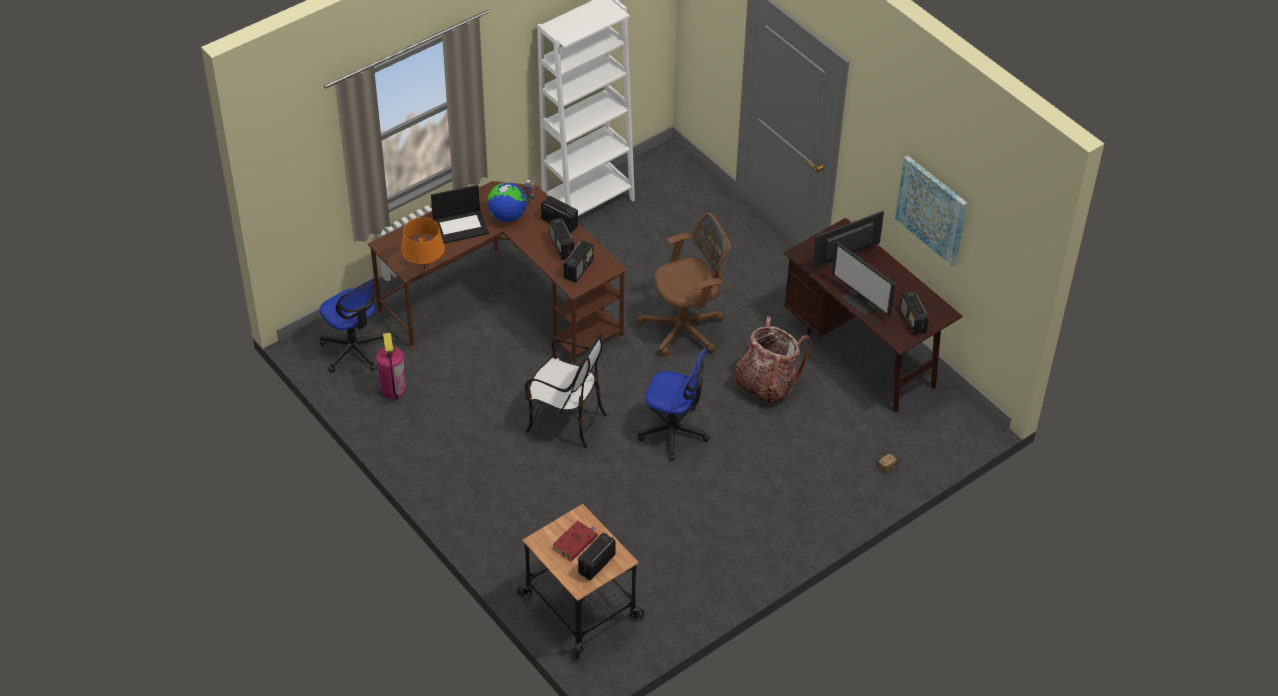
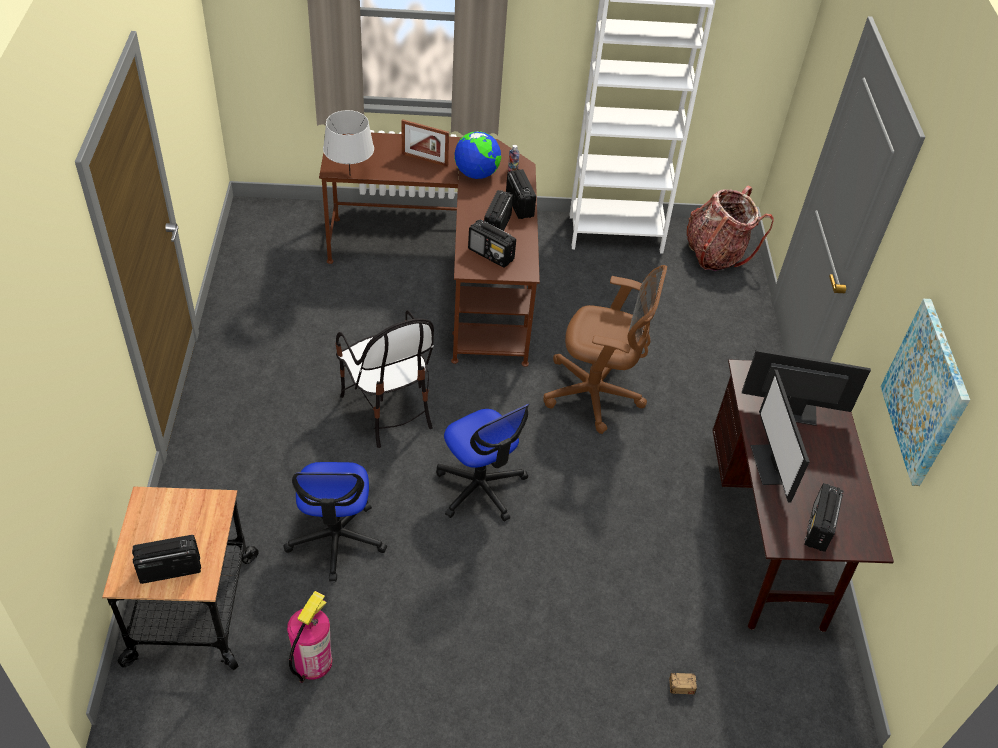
camera: 35 degrees right, 0 degrees up
office chair [320,278,384,373] -> office chair moved to [283,462,387,581]
fire extinguisher [376,333,406,400] -> fire extinguisher moved to [287,591,332,683]
orange table lamp [401,217,445,269] -> grey table lamp [323,110,374,173]
laptop [431,185,489,244] -> picture frame [401,119,449,167]
red book [552,521,598,561] -> none
radio [564,240,594,282] -> radio turned 60 degrees clockwise [468,220,516,268]
backpack [735,316,811,405] -> backpack moved to [687,185,774,271]

